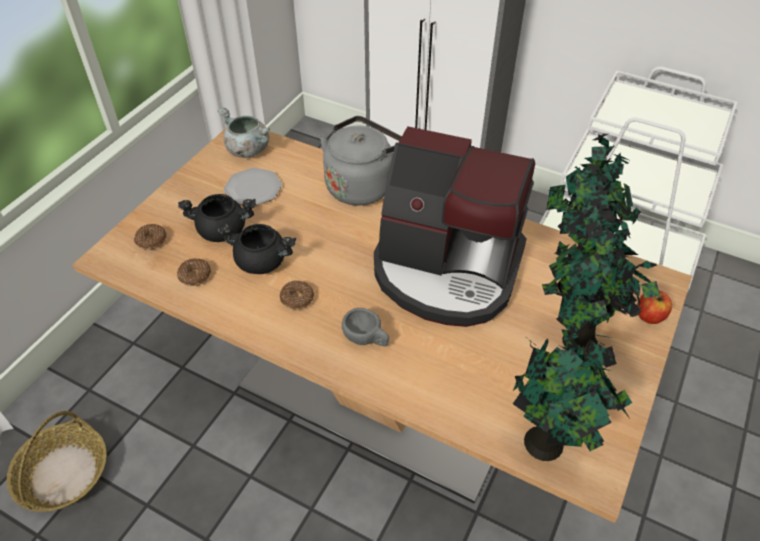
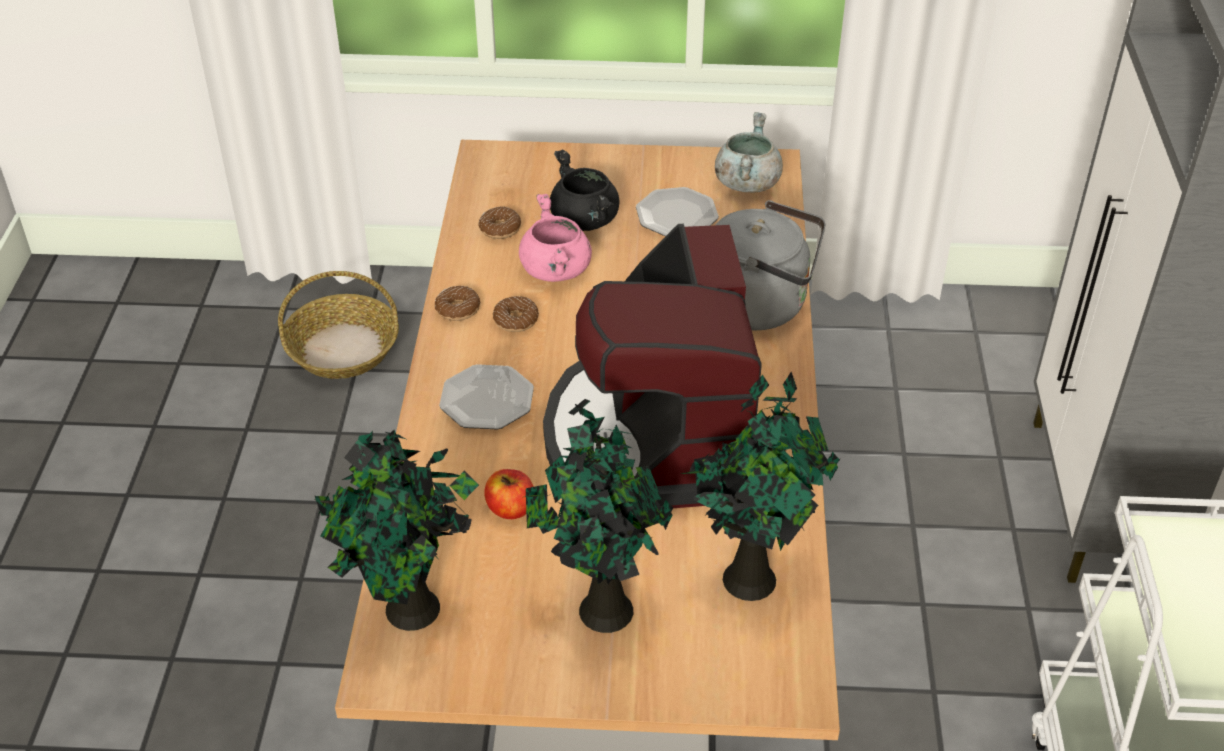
camera: 65 degrees right, 5 degrees down
donut [134,224,167,250] -> donut moved to [435,286,480,321]
black cooking pot [218,224,296,274] -> pink cooking pot [519,194,592,282]
grey cup [342,308,389,346] -> plate [439,364,534,430]
apple [637,291,672,324] -> apple moved to [485,469,534,519]

